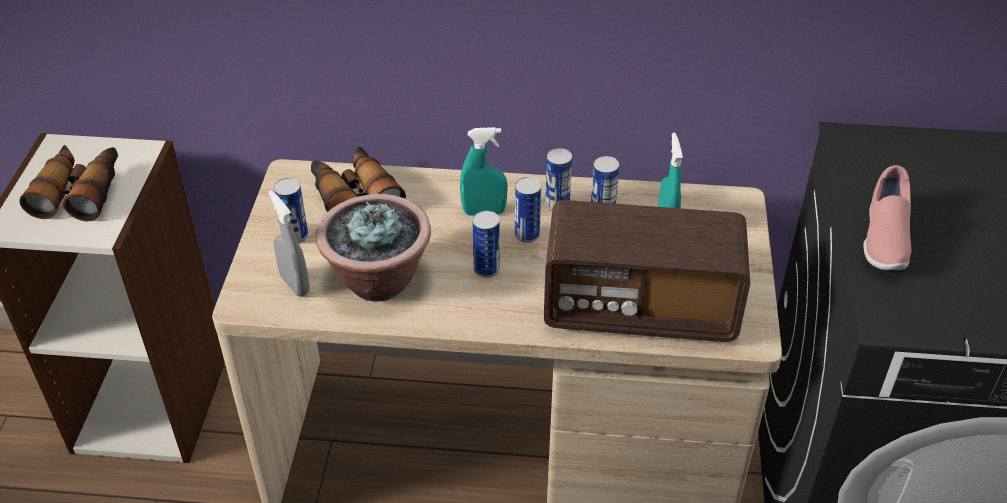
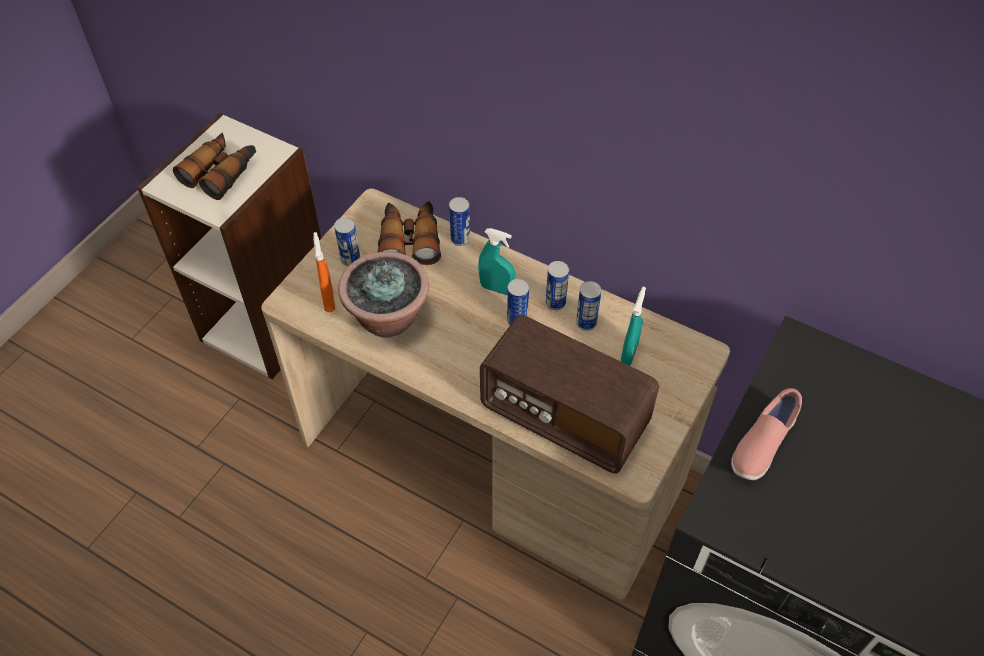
camera: 25 degrees right, 10 degrees up
grey spray bottle [268,190,310,297] -> orange spray bottle [313,232,335,312]
can [473,211,500,278] -> can moved to [449,197,470,246]

